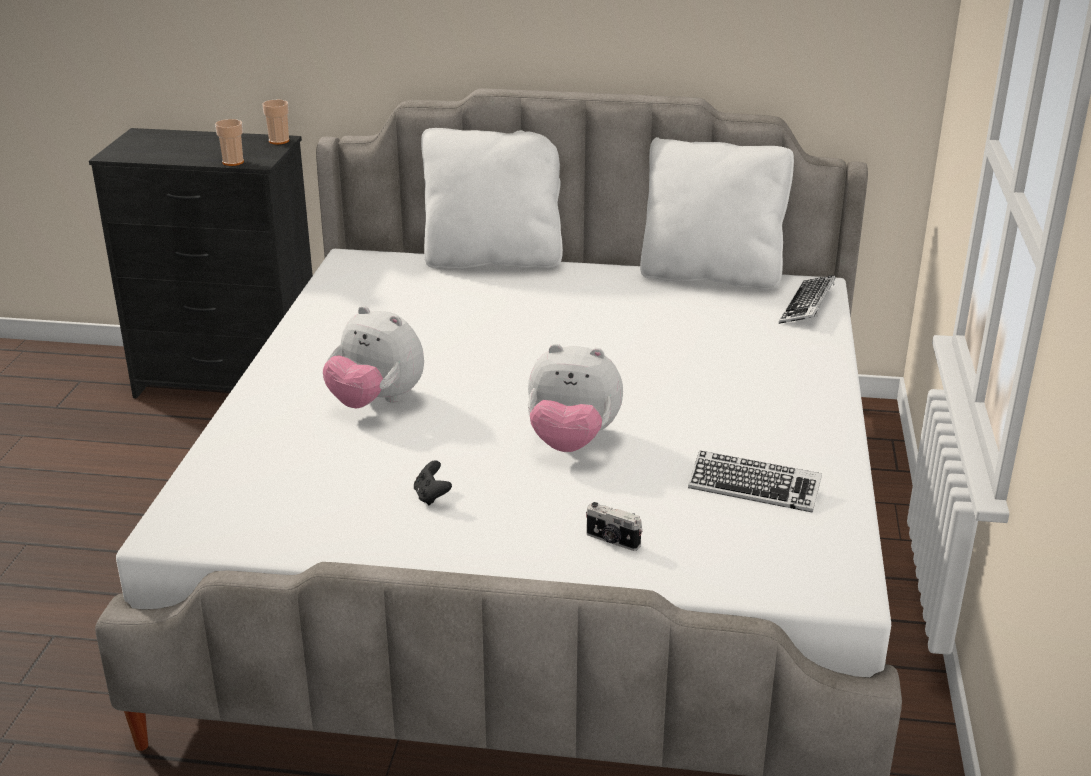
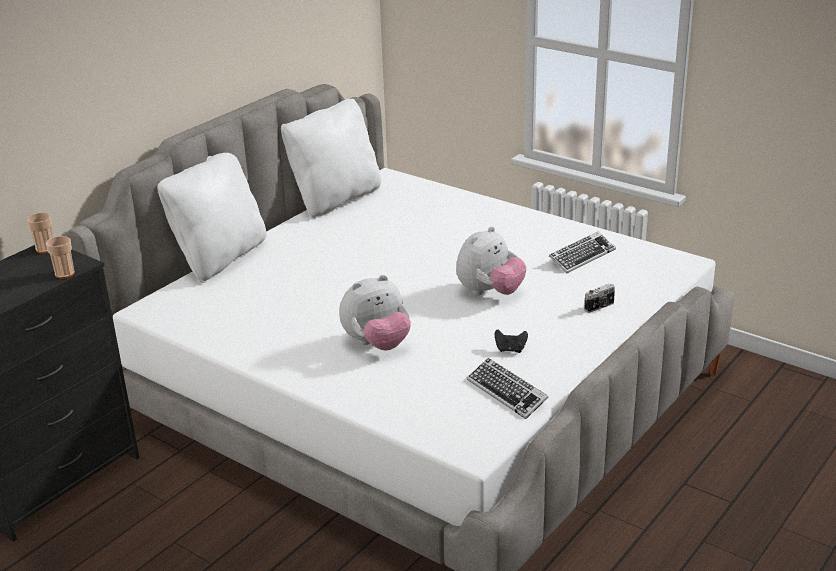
camera: 60 degrees left, 0 degrees up
keyboard [779,275,835,324] -> keyboard moved to [467,358,549,419]

